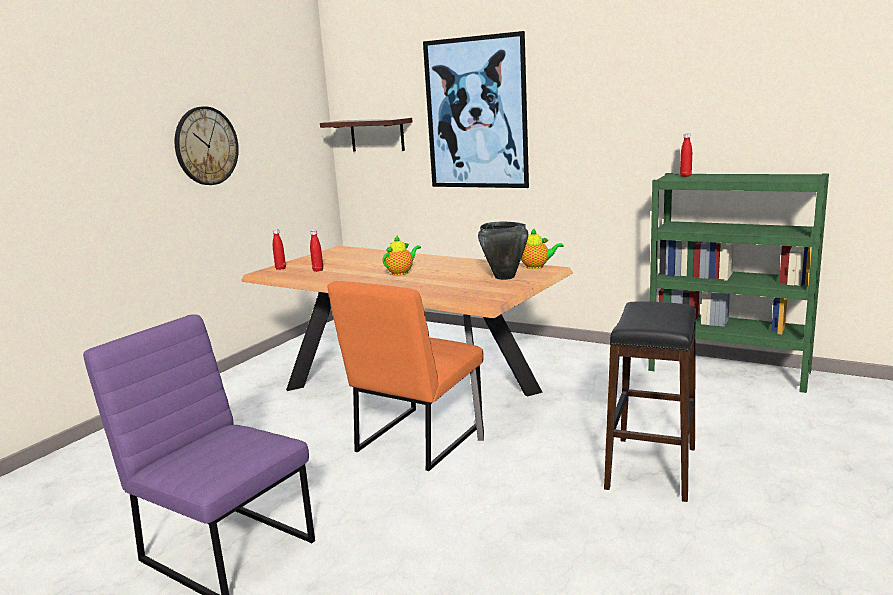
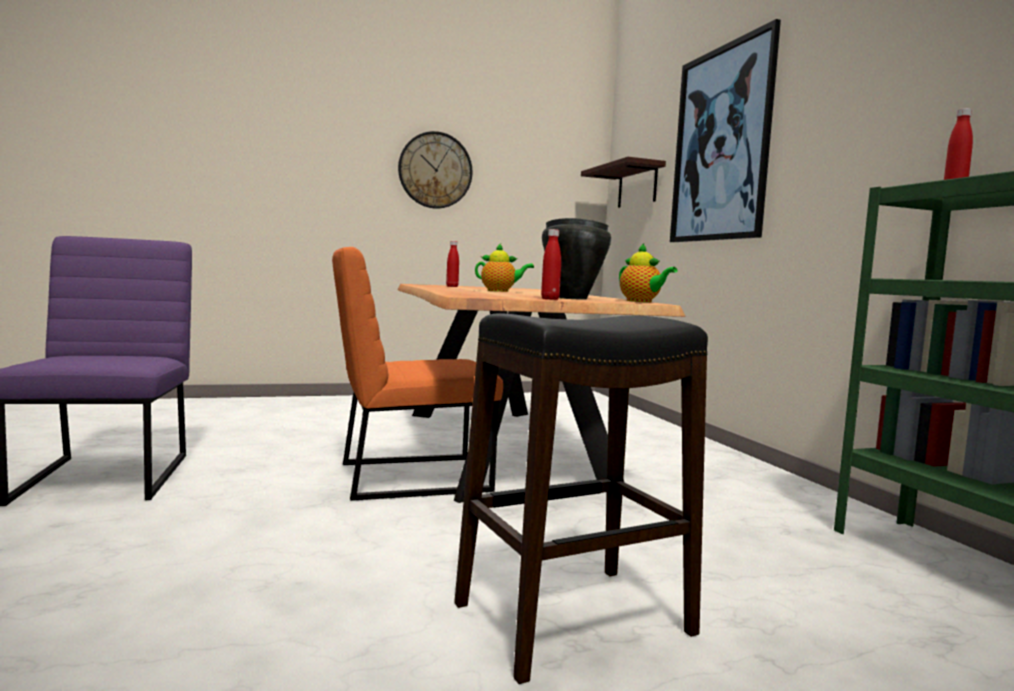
camera: 40 degrees right, 10 degrees down
red bottle [273,229,286,270] -> red bottle moved to [541,229,561,300]

